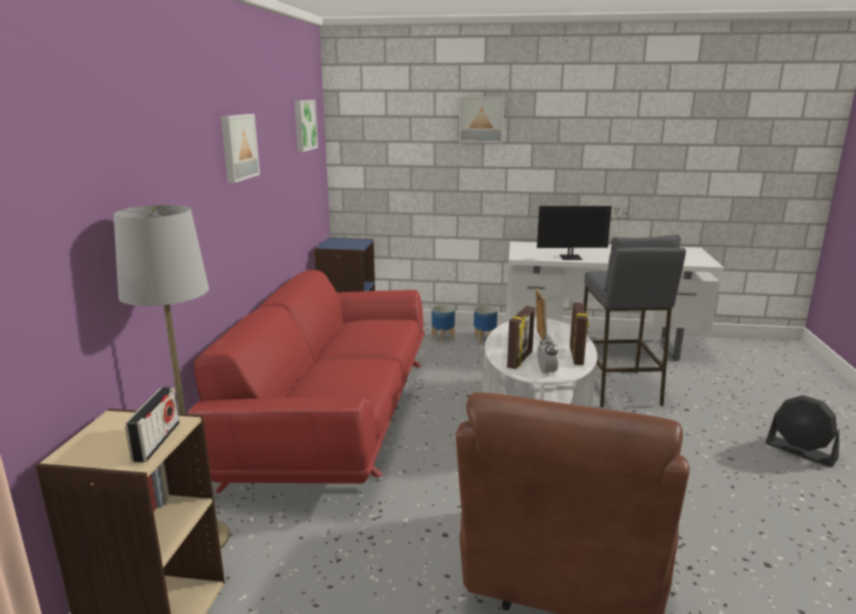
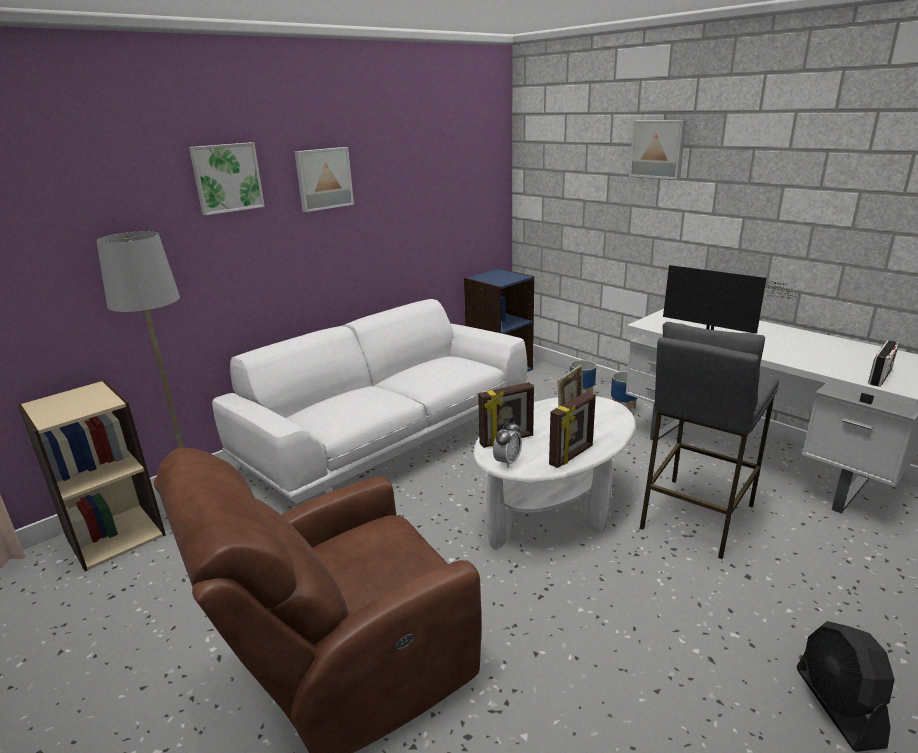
camera: 40 degrees right, 5 degrees up
radio [125,387,180,462] -> radio moved to [868,340,899,387]
red sofa [188,270,425,493] -> white sofa [212,299,528,504]
picture [294,100,318,152] -> picture moved to [189,142,265,215]

